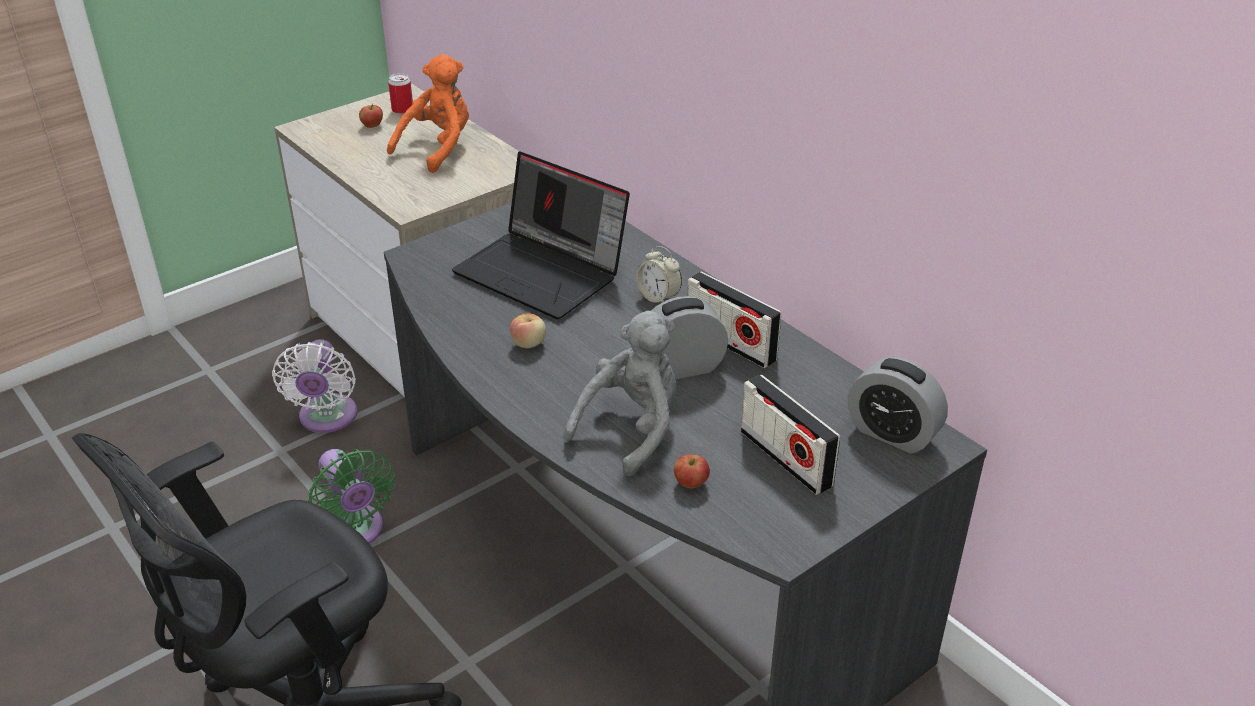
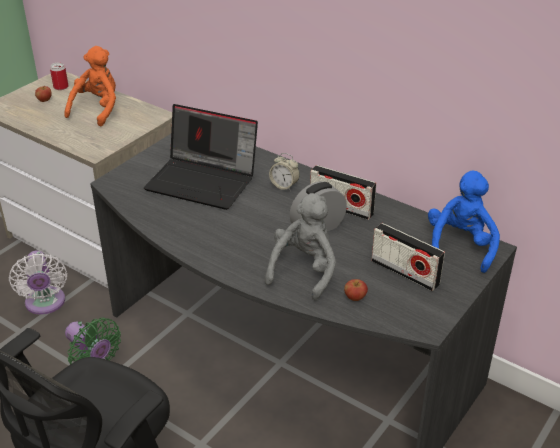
camera: 15 degrees left, 0 degrees up
apple [510,313,546,348] -> none
alarm clock [848,357,948,453] -> blue plush toy [428,171,500,273]

